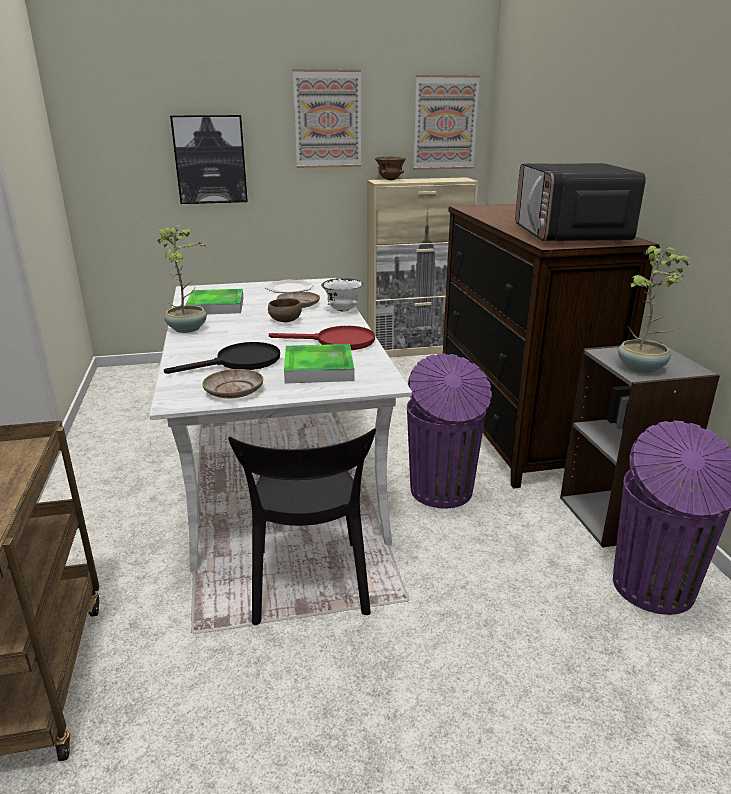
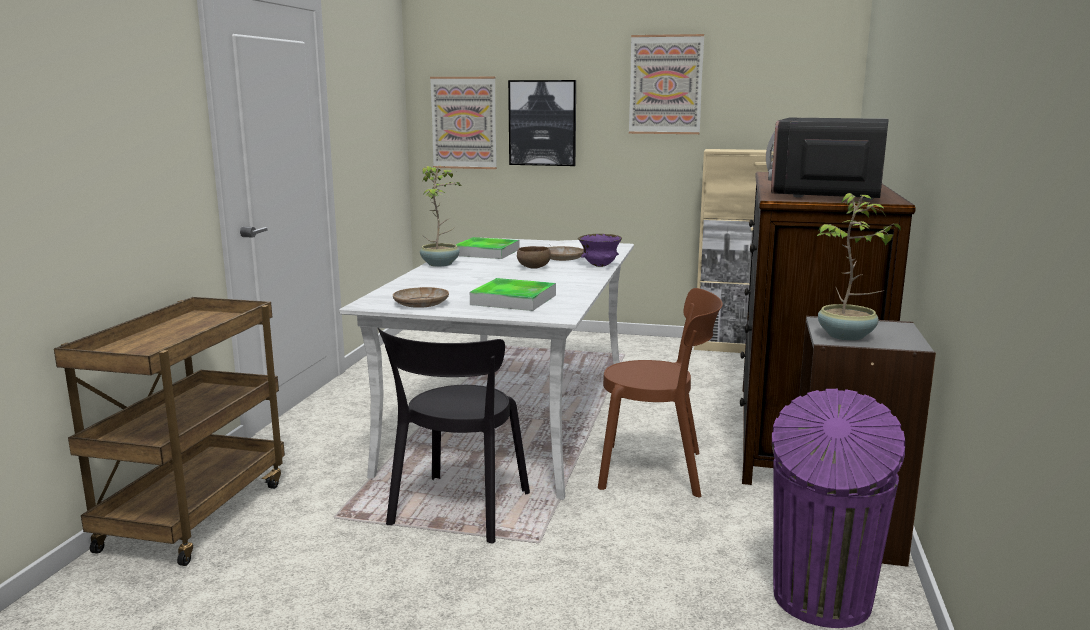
camera: 25 degrees right, 10 degrees down
black frying pan [164,342,280,374] -> none
red frying pan [269,326,375,350] -> none
white bowl [321,278,363,312] -> purple bowl [578,234,622,267]
brown bowl [375,157,406,180] -> none
purple trash can [407,353,492,508] -> brown chair [598,288,723,498]
picture [413,75,480,170] -> picture moved to [430,77,497,169]

